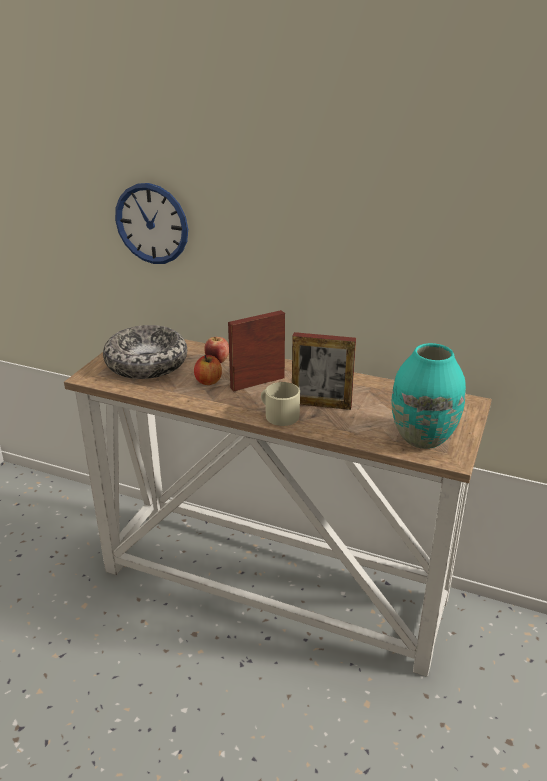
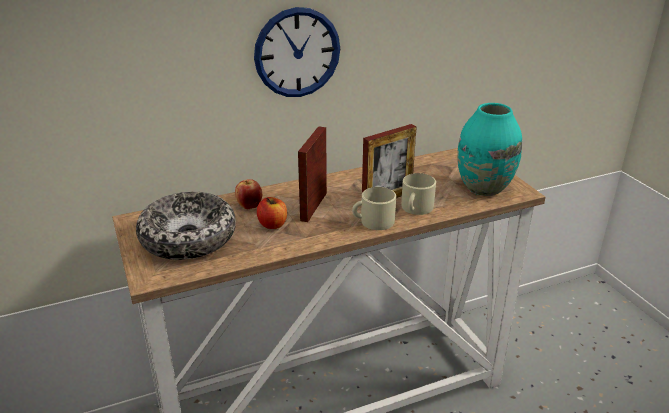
camera: 45 degrees left, 0 degrees up
wall clock [115,183,188,264] -> wall clock moved to [254,7,340,97]
none -> beige mug [401,173,436,215]

